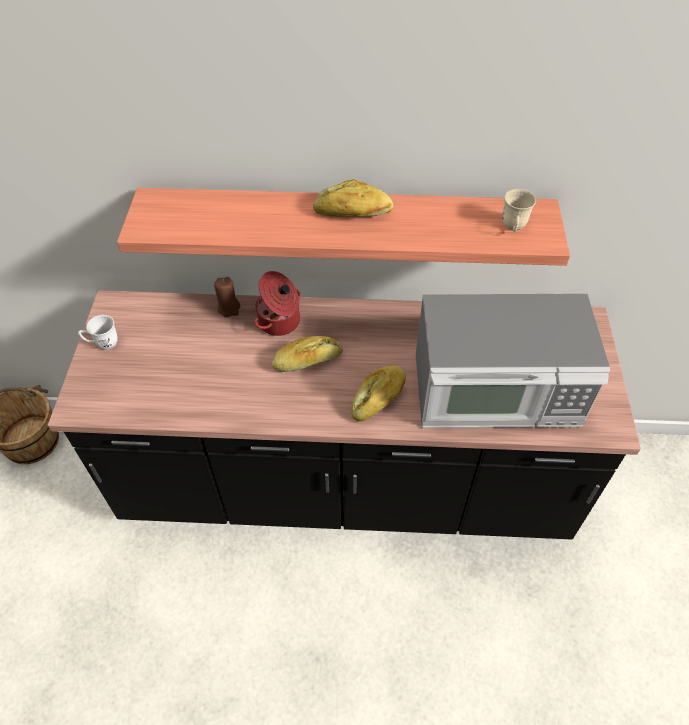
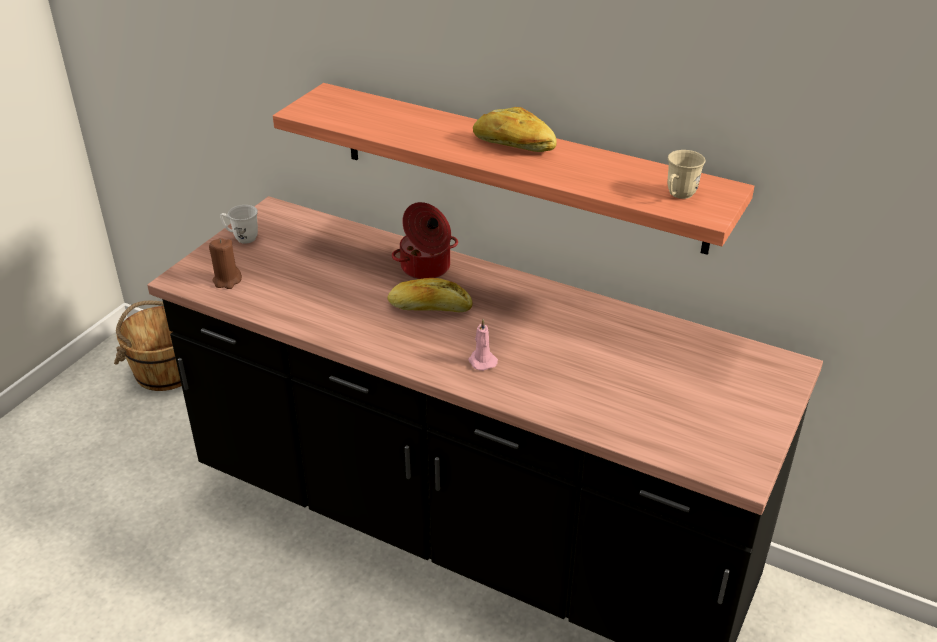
camera: 25 degrees right, 15 degrees down
brown candle [214,277,241,317] -> brown candle moved to [209,238,242,289]
bread [351,366,406,421] -> pink candle [468,319,498,371]
microwave [416,294,610,428] -> none

